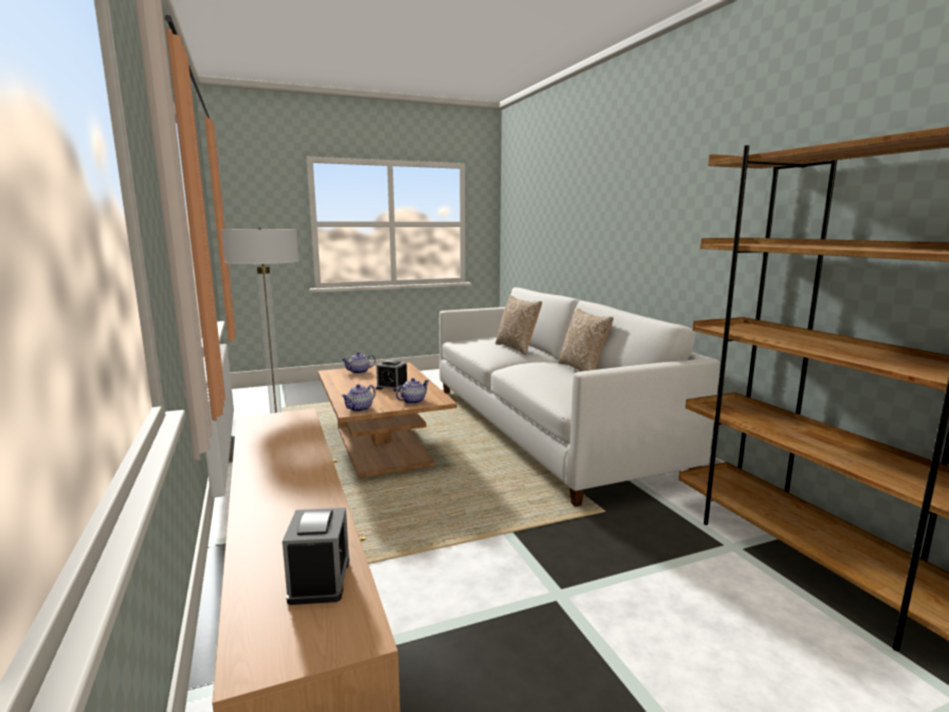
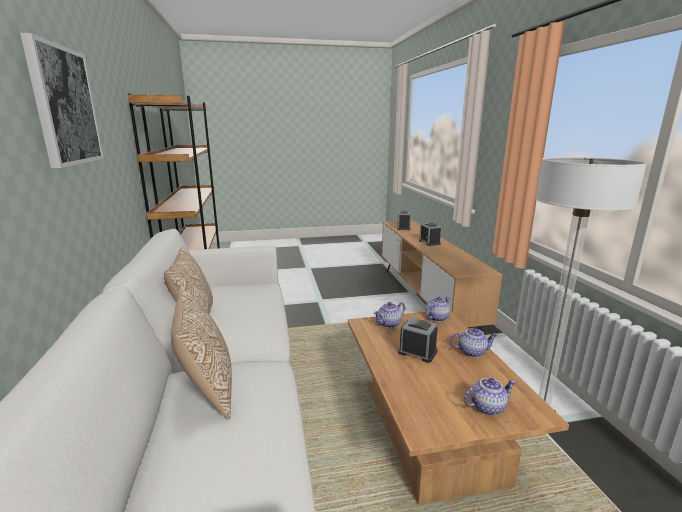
camera: 170 degrees left, 5 degrees up
none -> picture [20,33,104,168]
none -> alarm clock [419,223,442,246]
none -> teapot [450,328,498,357]

